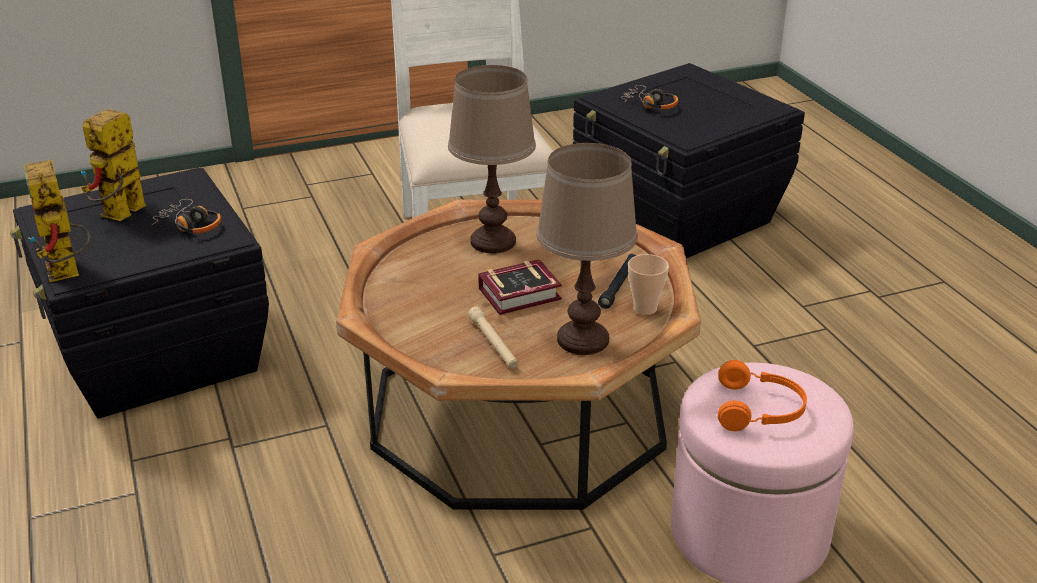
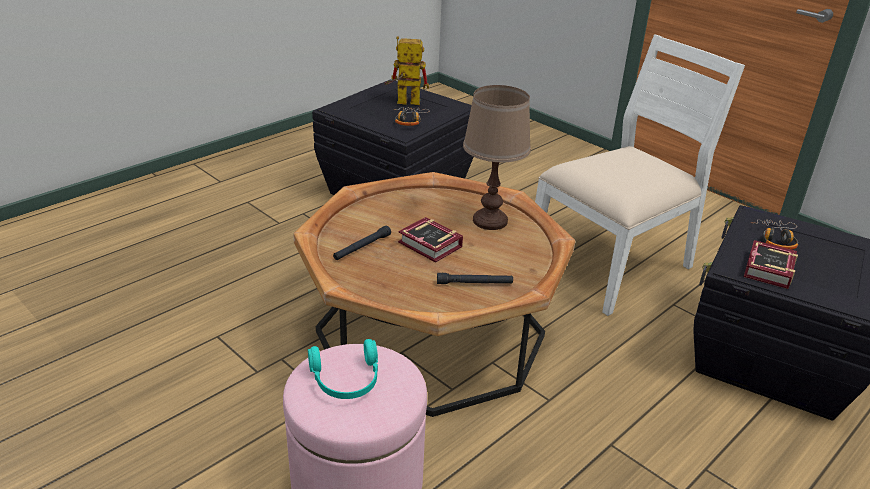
camera: 65 degrees right, 0 degrees up
toy robot [24,160,91,282] -> none
beige flashlight [468,307,518,369] -> black flashlight [333,226,391,260]
brown table lamp [536,143,638,355] -> none
cup [628,254,669,315] -> none
orange headphones [718,360,807,431] -> turquoise headphones [308,339,378,399]
none -> book [744,240,798,289]

